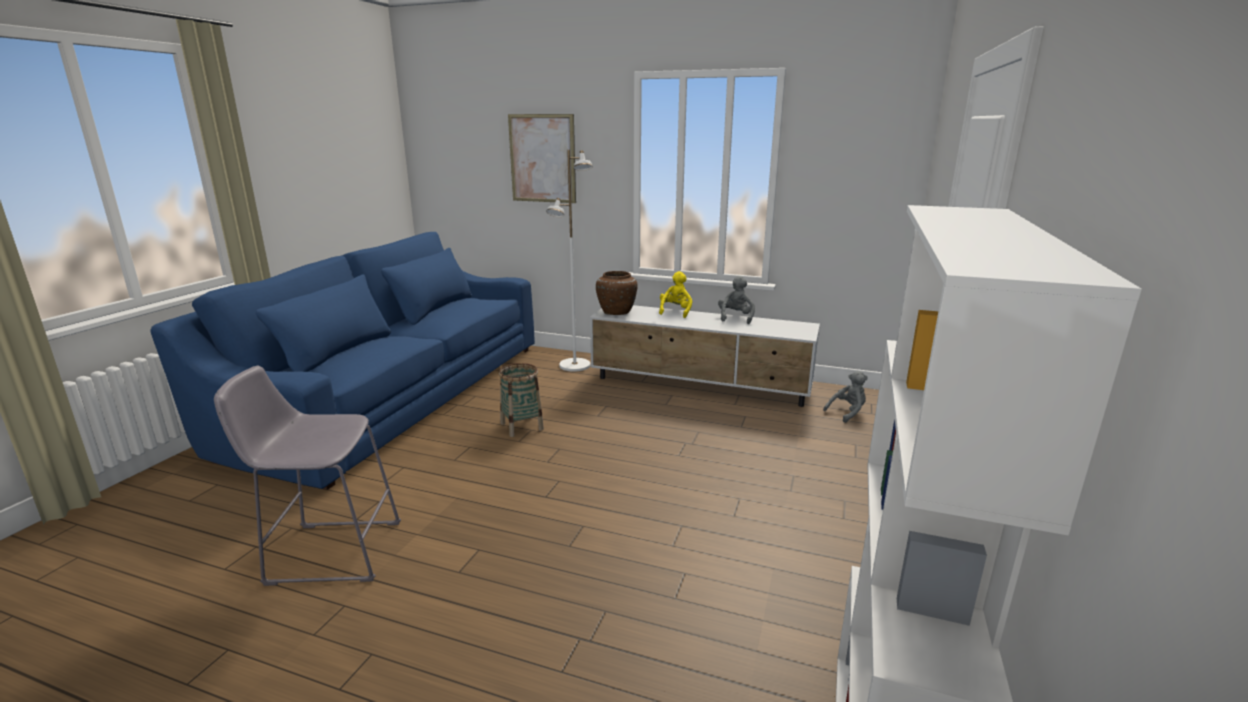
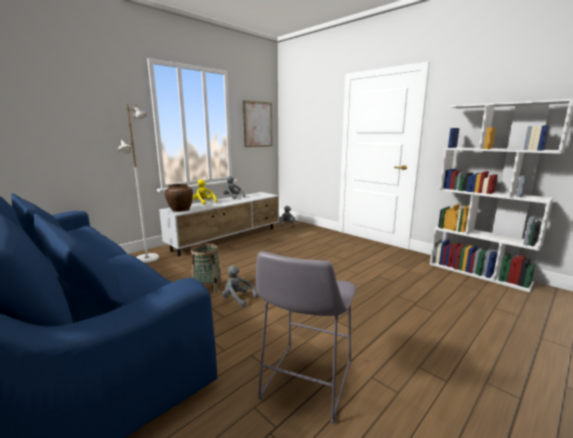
camera: 65 degrees left, 5 degrees down
picture [508,114,576,203] -> picture moved to [243,100,272,147]
none -> grey plush toy [222,266,258,307]

